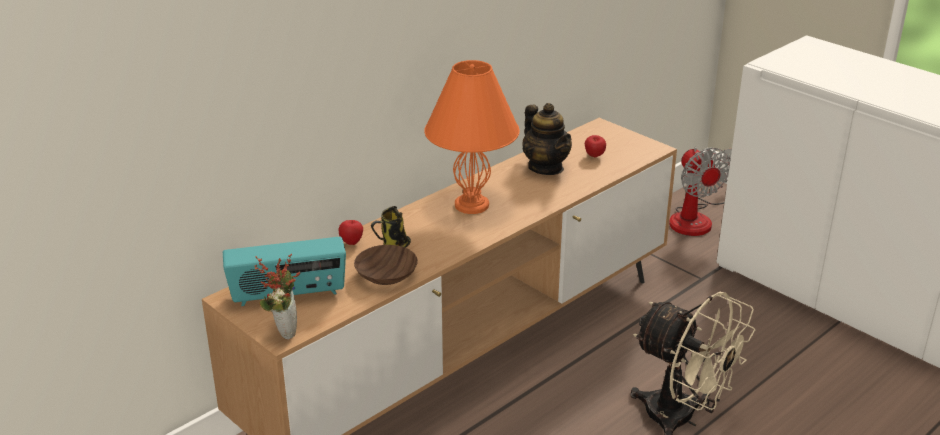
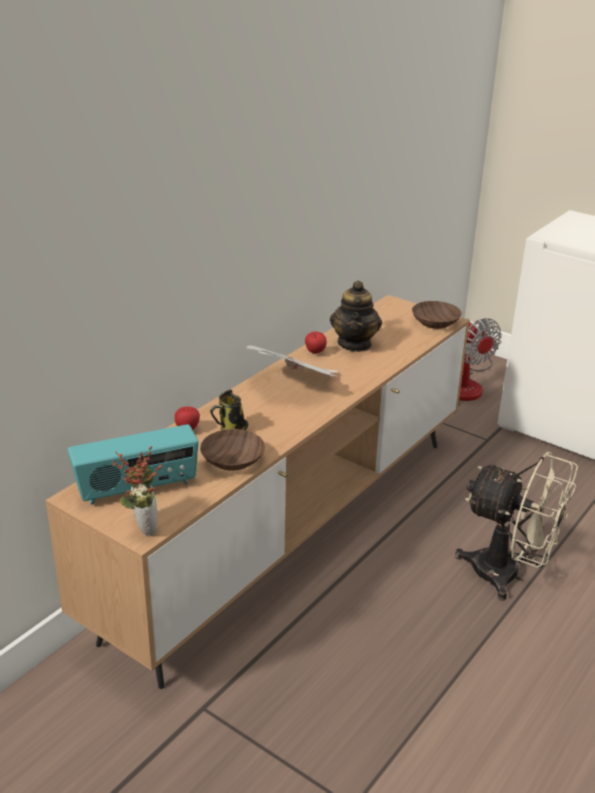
camera: 10 degrees left, 0 degrees up
orange table lamp [424,60,520,214] -> newspaper [246,345,338,377]
teapot [522,103,572,175] -> teapot turned 45 degrees clockwise [330,281,382,352]
apple [585,135,606,157] -> apple moved to [305,332,327,354]
none -> brown bowl [412,301,462,329]

